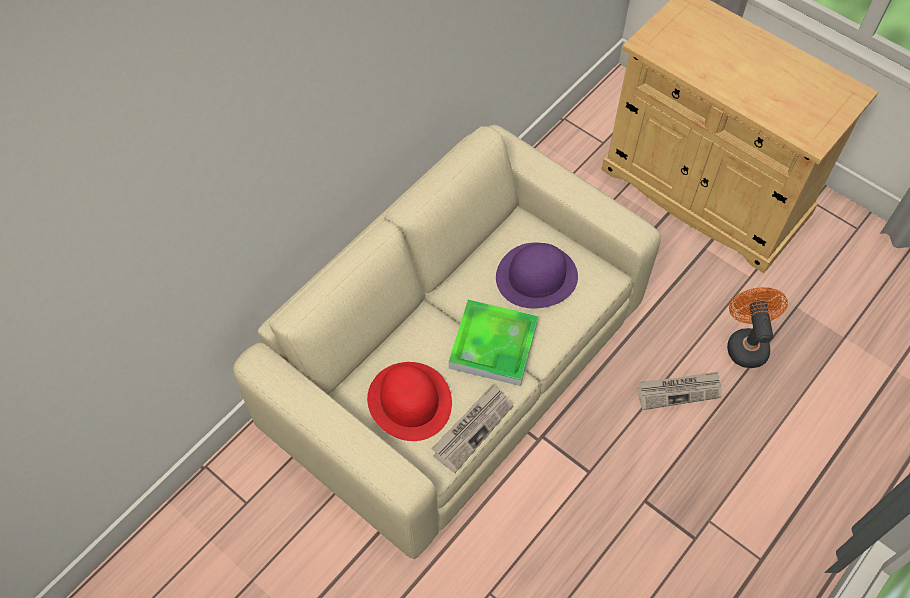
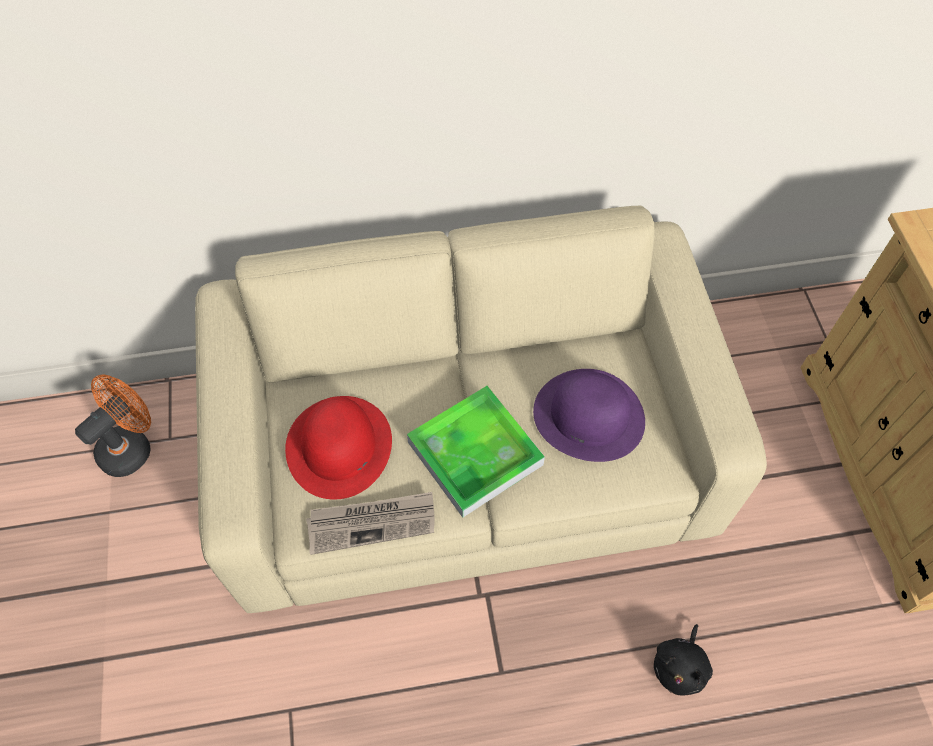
camera: 40 degrees right, 0 degrees up
newspaper [637,372,722,410] -> black plush toy [653,624,713,696]
orange fan [727,287,788,368] -> orange fan moved to [75,374,151,477]

